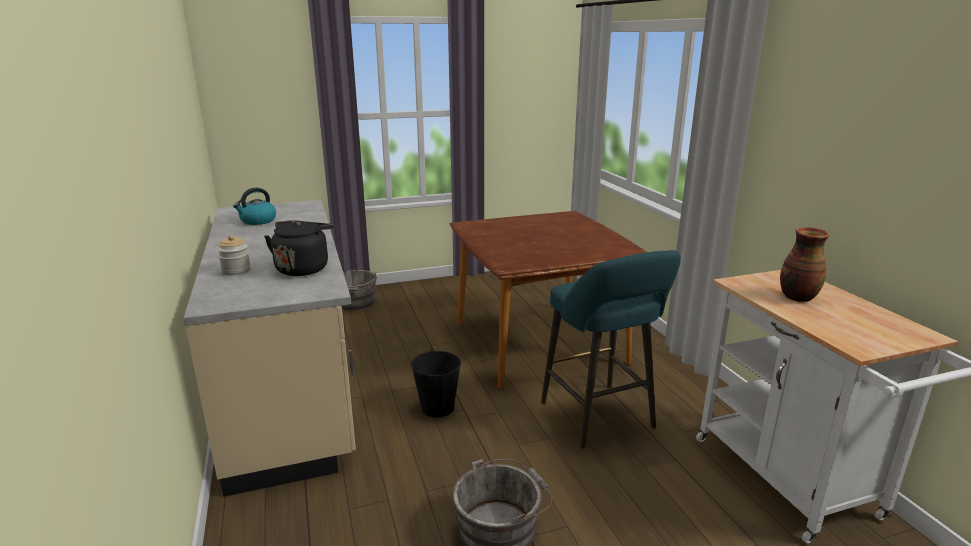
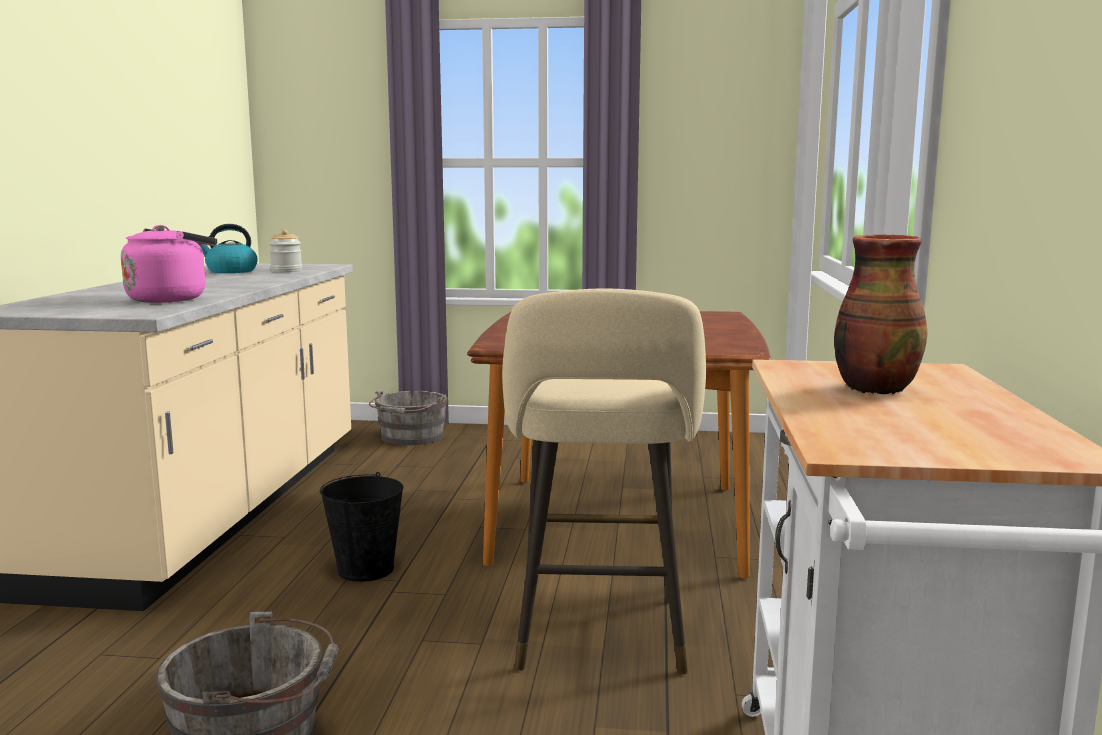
camera: 25 degrees right, 10 degrees down
jar [217,235,251,276] -> jar moved to [269,229,302,272]
black kettle [264,220,334,276] -> pink kettle [121,225,217,303]
turquoise stool [541,250,681,448] -> beige stool [502,289,706,675]

